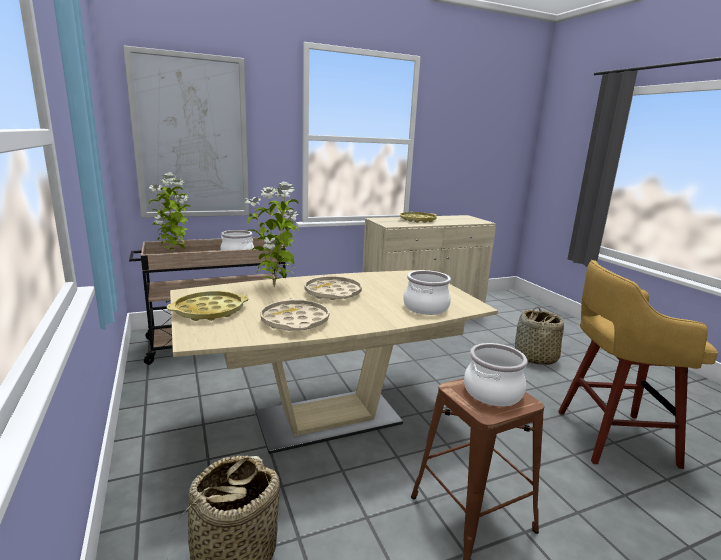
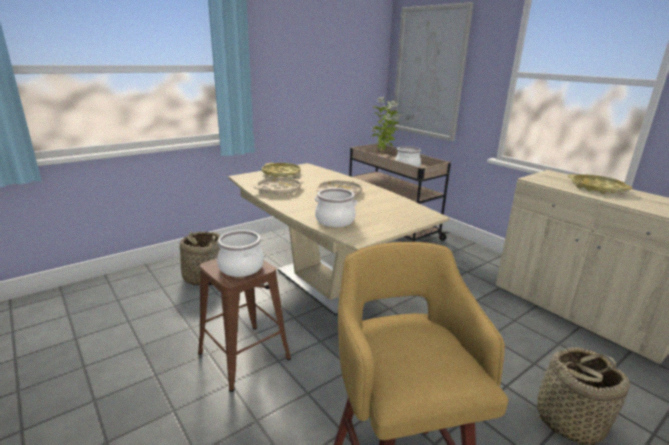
camera: 75 degrees right, 5 degrees up
potted plant [244,182,299,287] -> none

